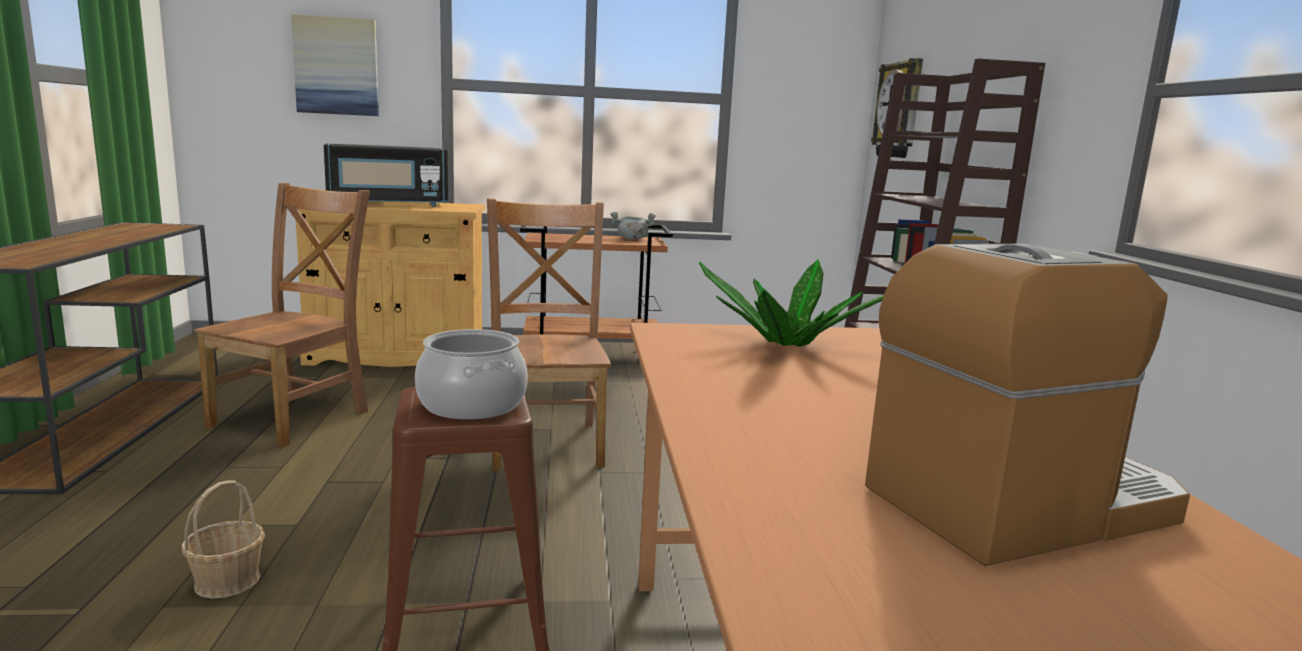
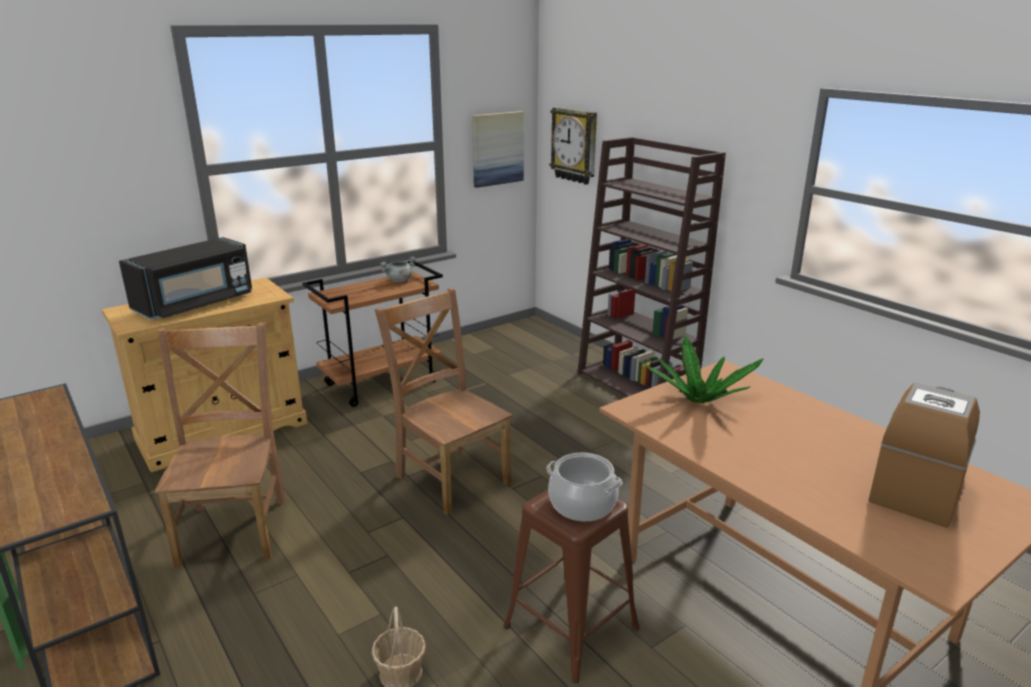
camera: 30 degrees left, 10 degrees up
picture [291,14,379,116] -> picture moved to [472,111,524,188]

